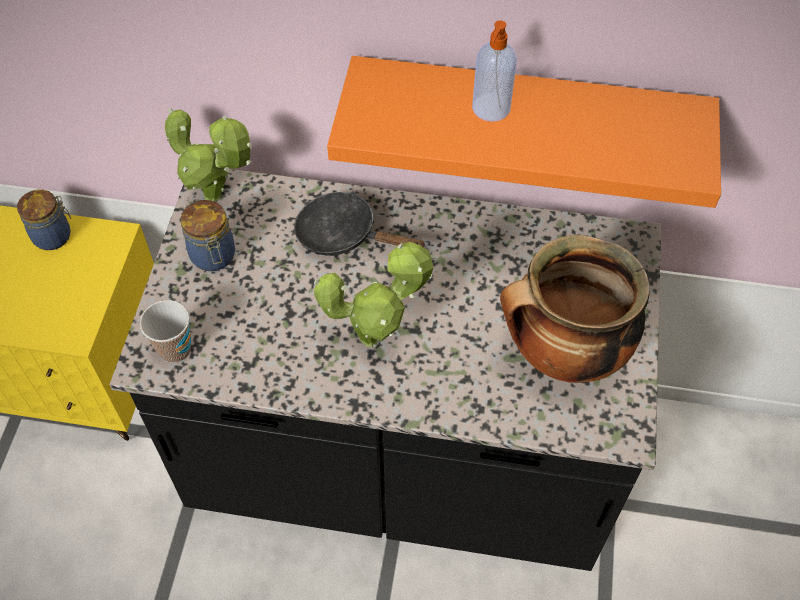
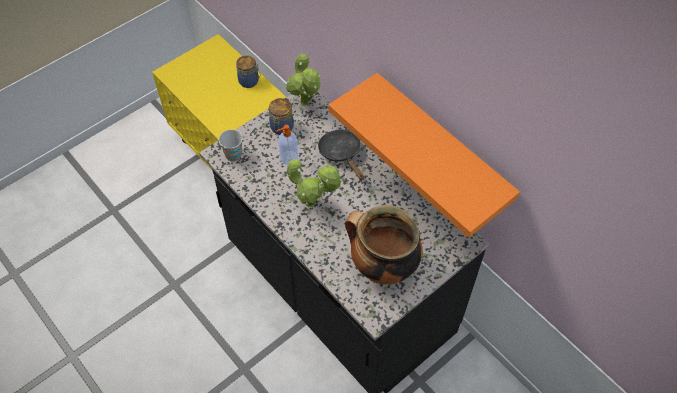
camera: 40 degrees right, 0 degrees up
soap dispenser [472,21,517,122] -> soap dispenser moved to [276,125,298,165]

